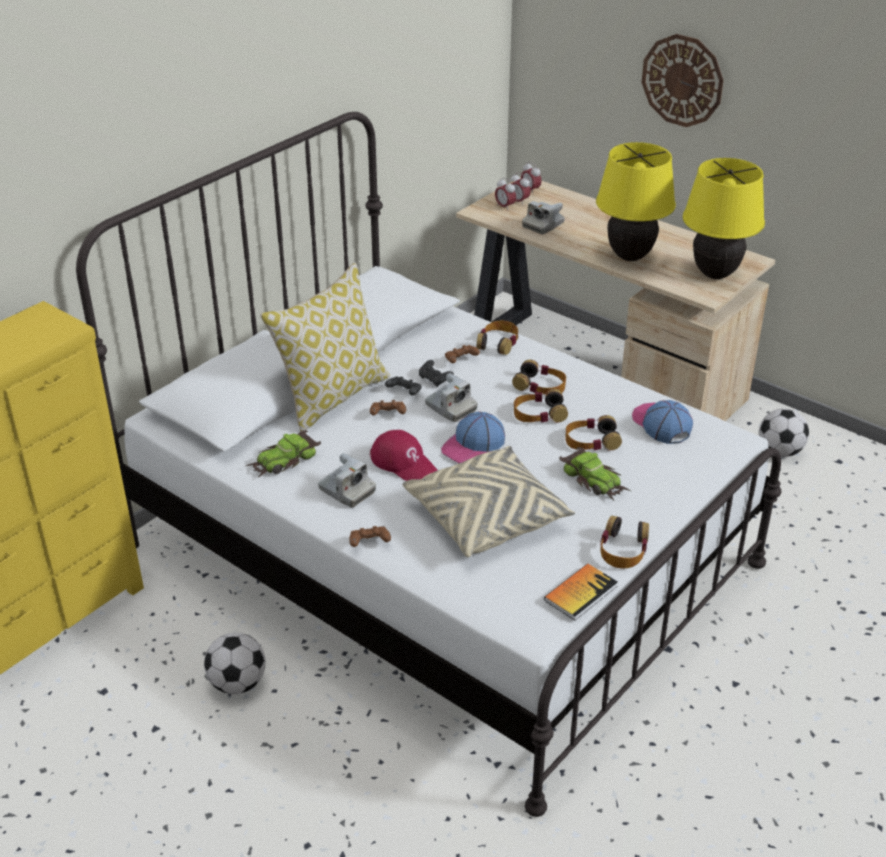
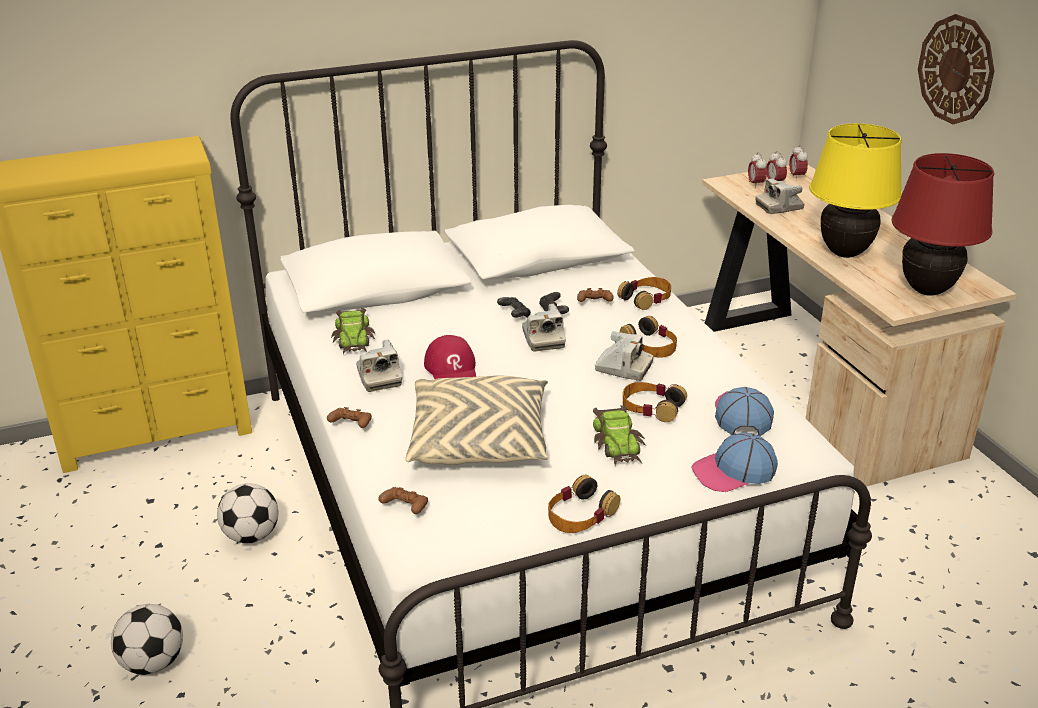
camera: 30 degrees right, 5 degrees down
toy car [246,430,321,478] -> toy car turned 90 degrees counterclockwise [331,308,376,354]
pillow [260,262,390,432] -> none
brown game controller [370,400,406,415] -> brown game controller moved to [378,487,428,514]
cap [441,412,505,463] -> cap moved to [691,433,778,492]
headphones [514,389,568,423] -> camera [595,331,653,381]
book [544,563,618,620] -> none
yellow table lamp [683,158,765,279] -> red table lamp [892,153,994,296]
football [759,409,809,457] -> football moved to [111,604,183,675]

